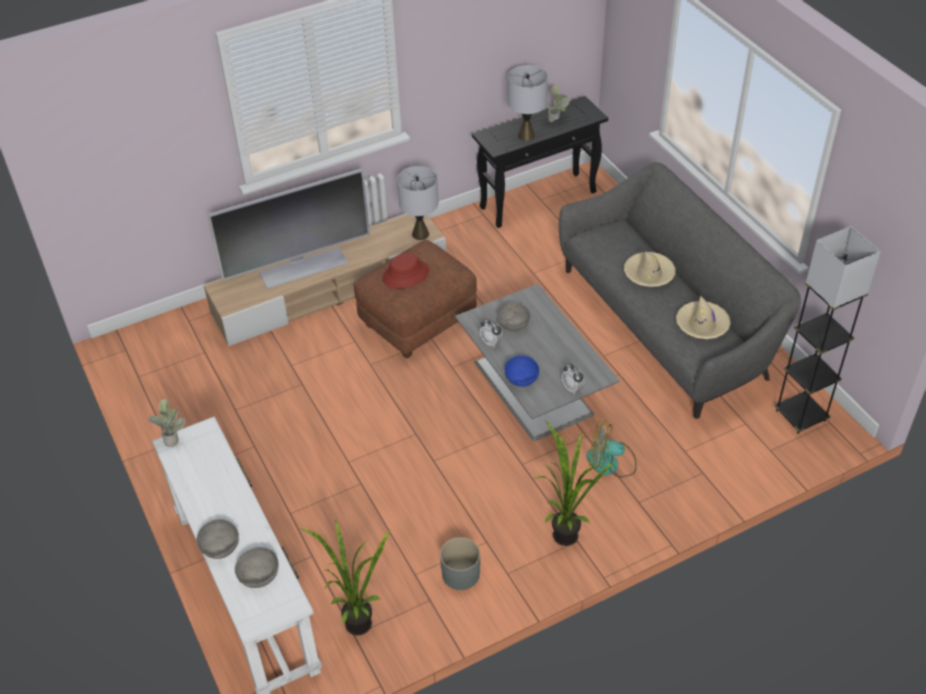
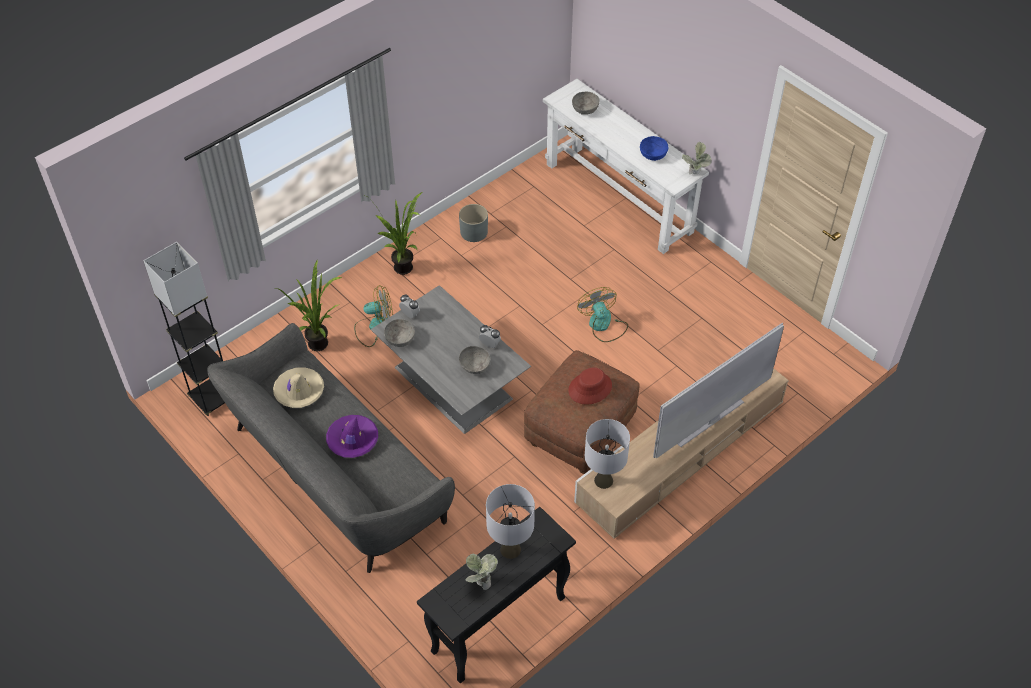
camera: 165 degrees right, 5 degrees up
grey bowl [197,519,239,559] -> grey bowl moved to [384,319,415,347]
potted plant [300,521,390,635] -> potted plant moved to [277,260,342,351]
blue bowl [504,355,539,387] -> blue bowl moved to [640,136,668,161]
beige hat [624,252,676,287] -> purple hat [326,415,378,458]
none -> fan [577,287,628,342]

